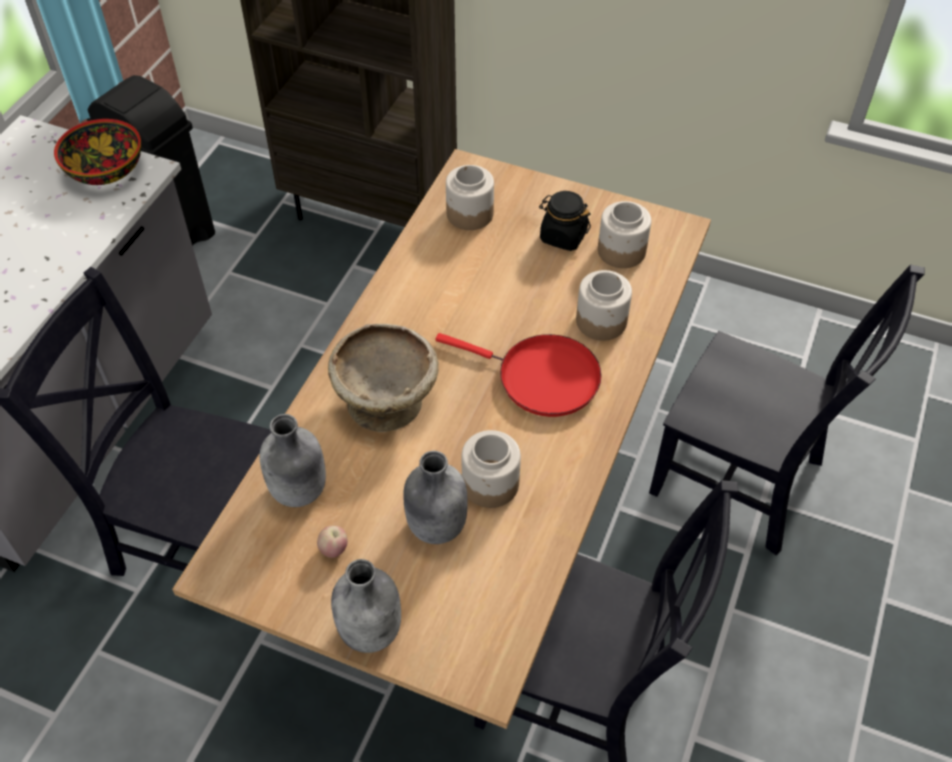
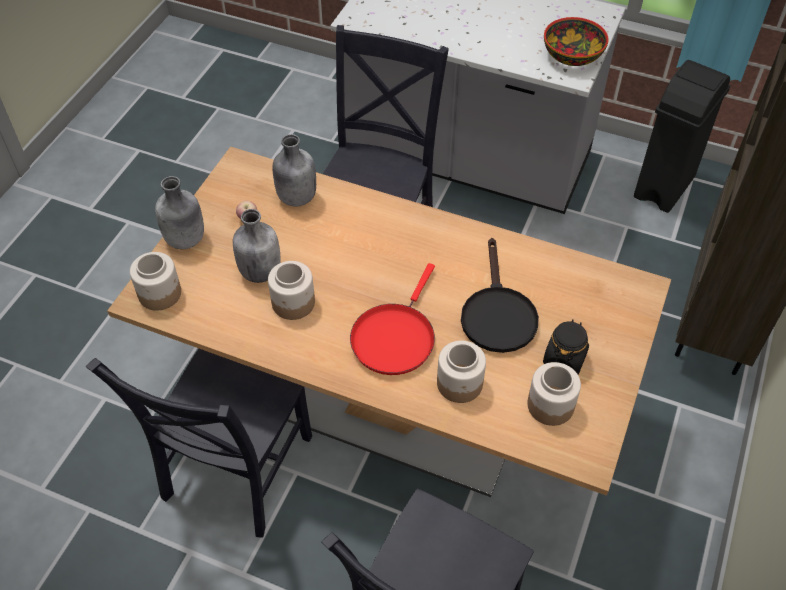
camera: 90 degrees right, 0 degrees up
beige bowl [328,324,439,432] -> none
jar [446,165,494,230] -> jar moved to [130,252,181,311]
none -> black frying pan [461,238,539,353]

